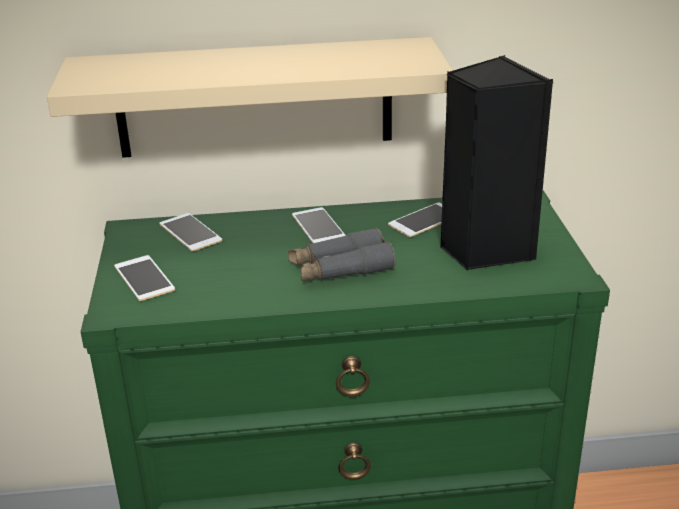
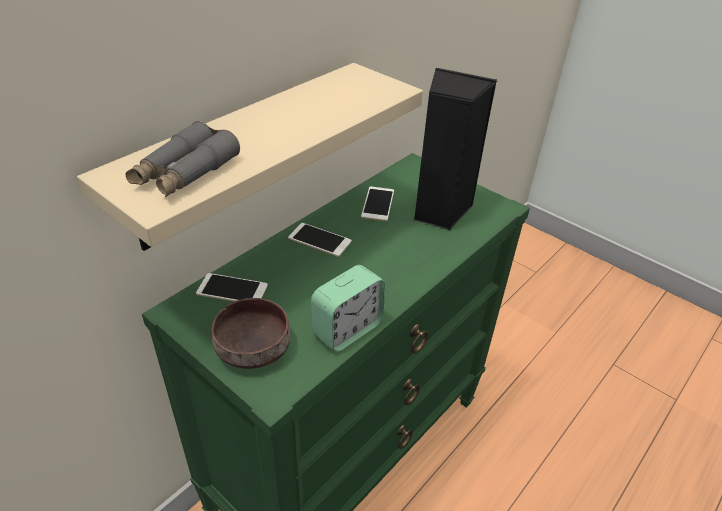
camera: 45 degrees left, 10 degrees up
phone [114,255,175,301] -> brown bowl [211,298,291,369]
grey binoculars [288,227,396,281] -> grey binoculars moved to [125,121,240,197]
none -> alarm clock [311,265,385,352]

